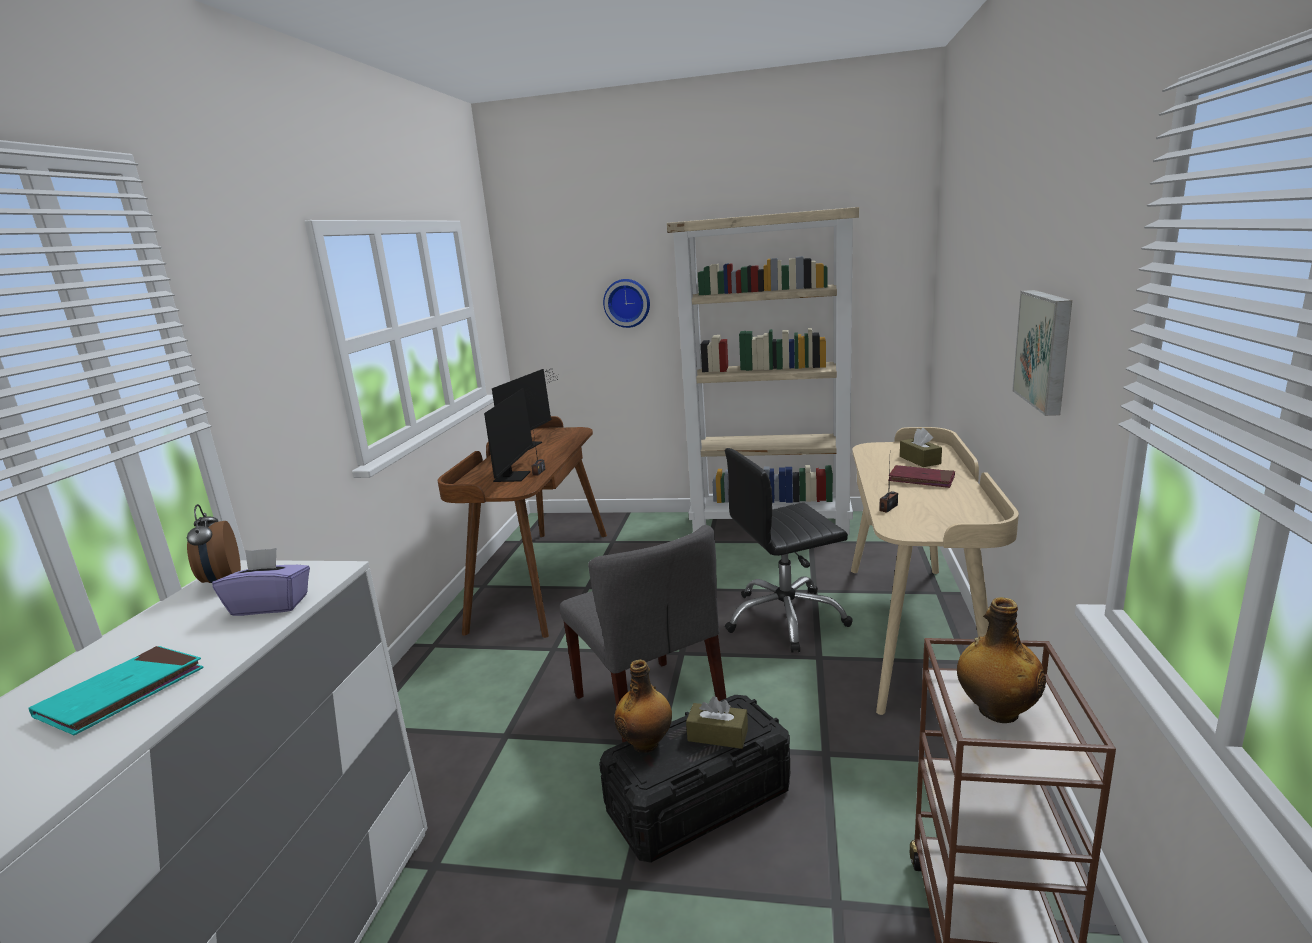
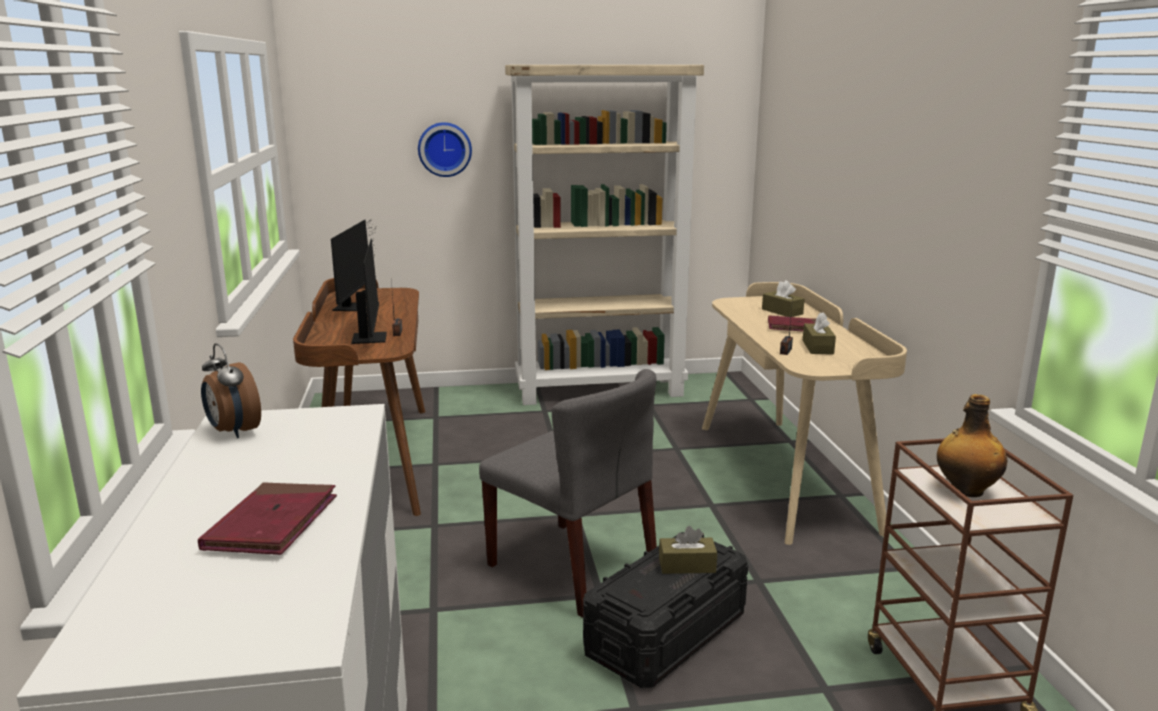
camera: 20 degrees left, 0 degrees up
turquoise book [28,646,204,735] -> red book [198,482,337,555]
purple tissue box [212,548,310,616] -> none
bottle [614,660,672,753] -> none
black office chair [725,448,853,653] -> none
picture [1012,290,1072,416] -> none
none -> brown tissue box [803,312,836,354]

